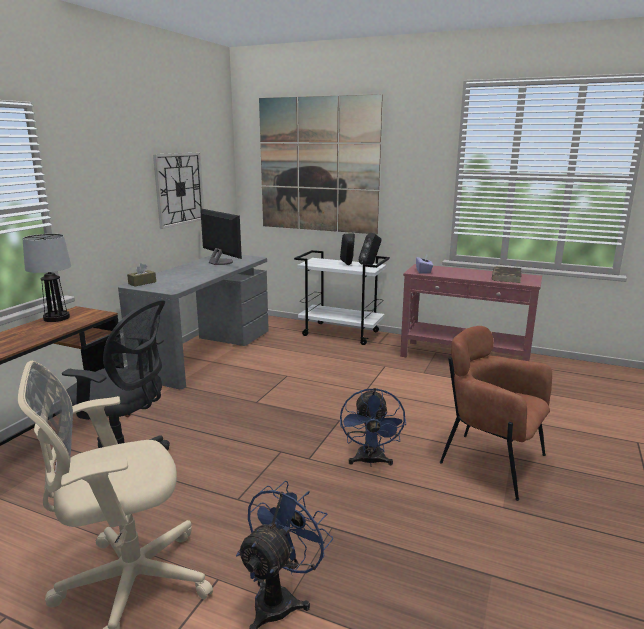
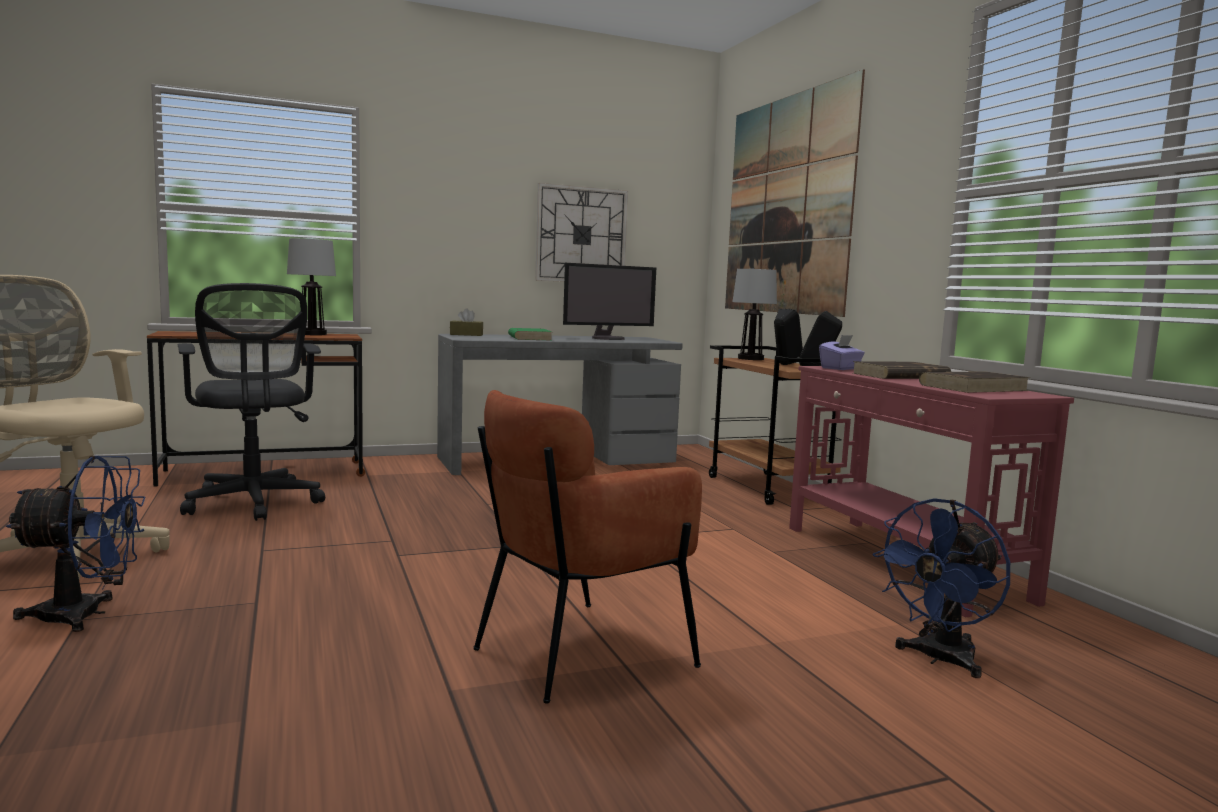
camera: 45 degrees right, 10 degrees down
monitor [200,209,242,265] -> monitor turned 60 degrees clockwise [563,263,656,340]
white cart [294,250,390,345] -> brown cart [709,345,842,505]
blue fan [340,388,406,466] -> blue fan moved to [872,498,1010,678]
brown armchair [440,326,552,501] -> brown armchair turned 120 degrees counterclockwise [474,390,702,704]
none -> green book [508,328,552,341]
none -> table lamp [732,269,777,360]
none -> brown book [853,361,951,379]

